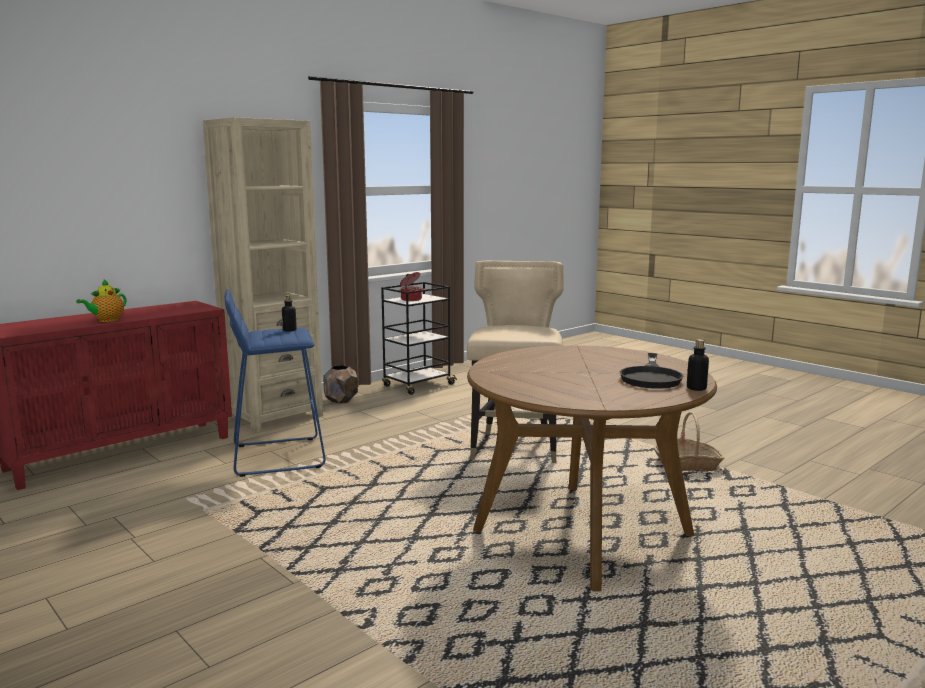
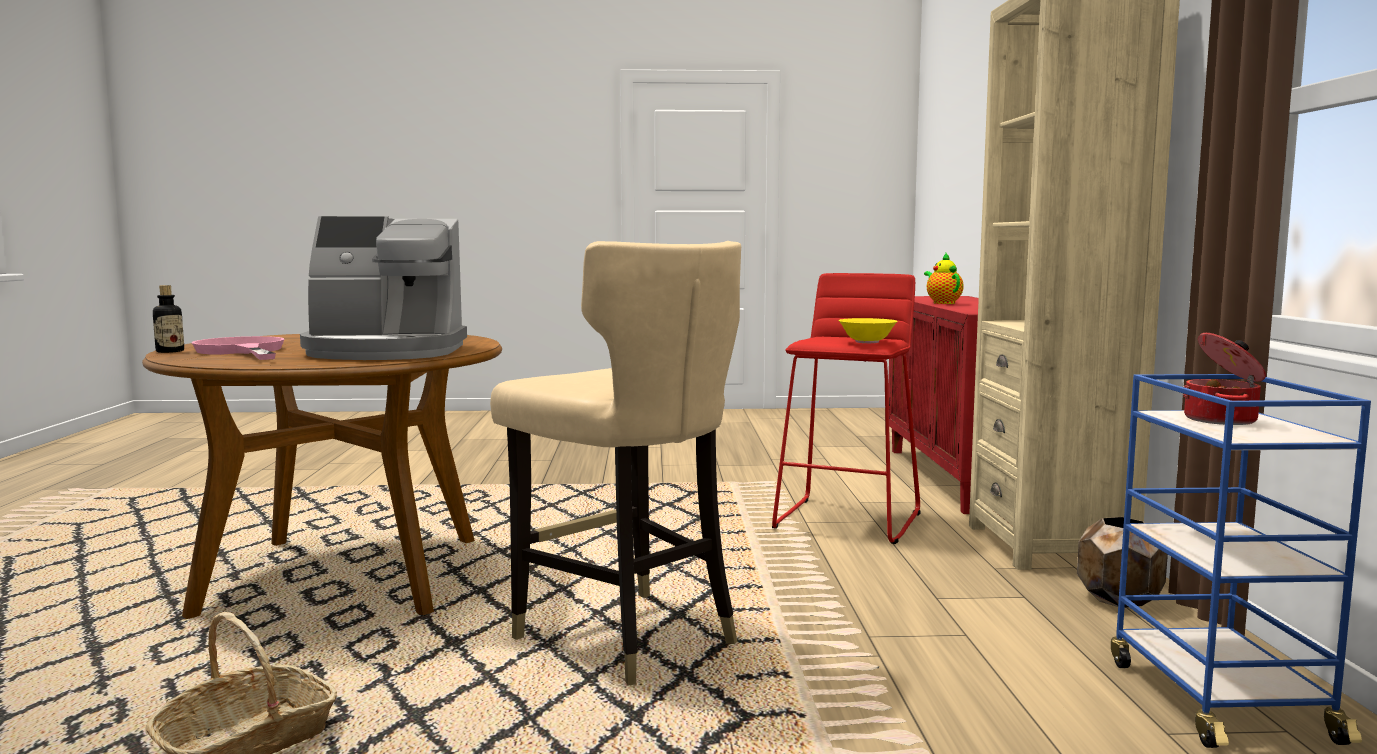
camera: 130 degrees right, 5 degrees down
blue stool [225,289,326,477] -> red stool [772,273,920,544]
bottle [282,295,297,332] -> yellow bowl [838,318,898,343]
black cart [381,282,457,395] -> blue cart [1111,374,1371,748]
black frying pan [620,353,684,389] -> pink frying pan [192,336,284,360]
none -> coffee machine [300,216,467,360]

